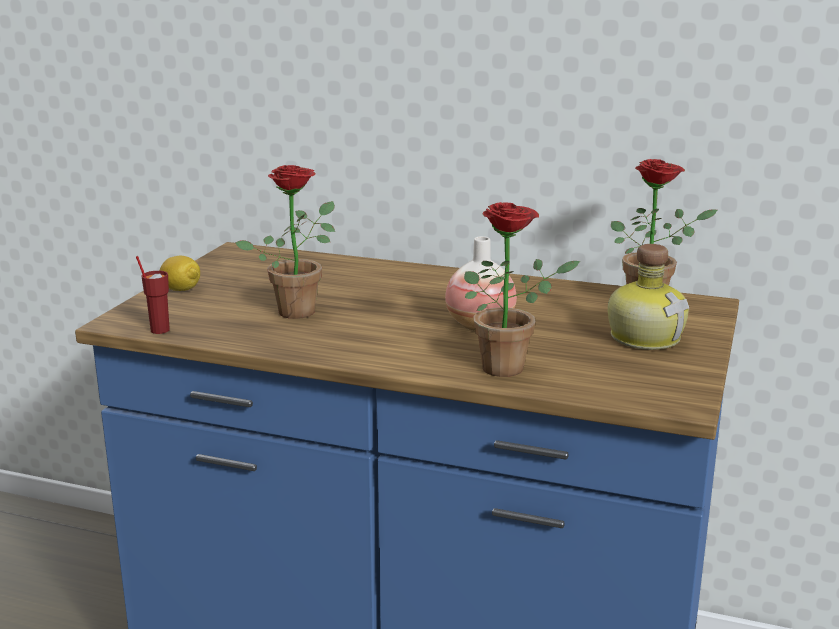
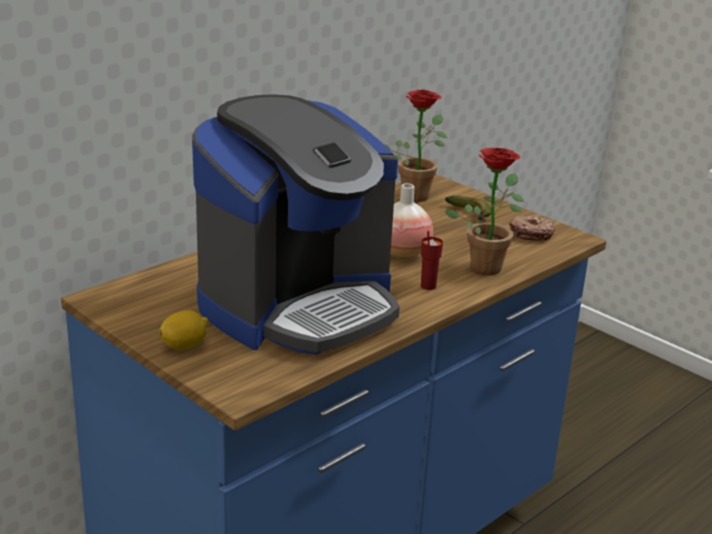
camera: 65 degrees left, 5 degrees up
red cup [136,256,170,334] -> red cup moved to [421,231,443,290]
potted plant [235,165,335,319] -> coffee machine [192,94,400,355]
bottle [608,244,690,350] -> banana [445,195,491,221]
none -> donut [509,215,555,241]

